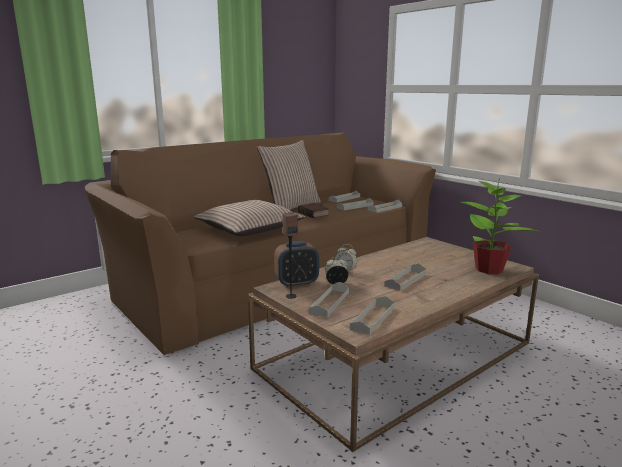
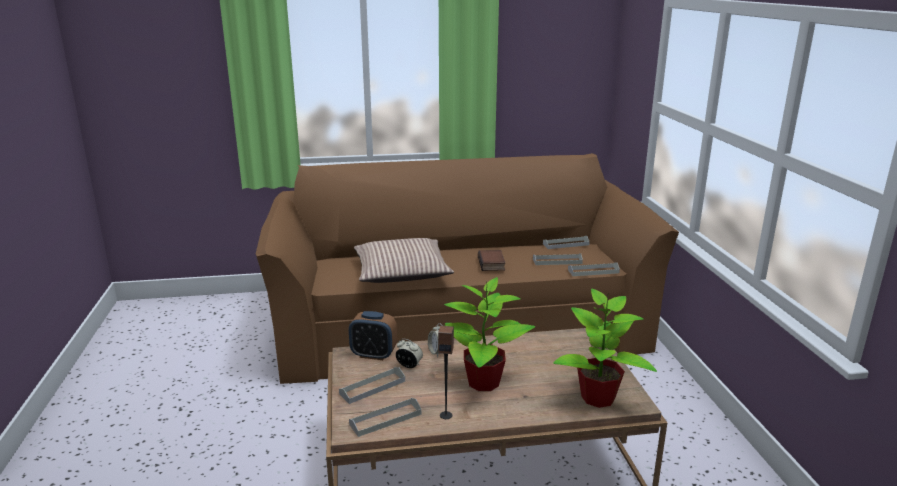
camera: 30 degrees right, 5 degrees up
pillow [257,140,321,210] -> none
speaker [282,213,298,299] -> speaker moved to [438,326,454,419]
grey tray [384,263,426,291] -> potted plant [444,277,535,391]

